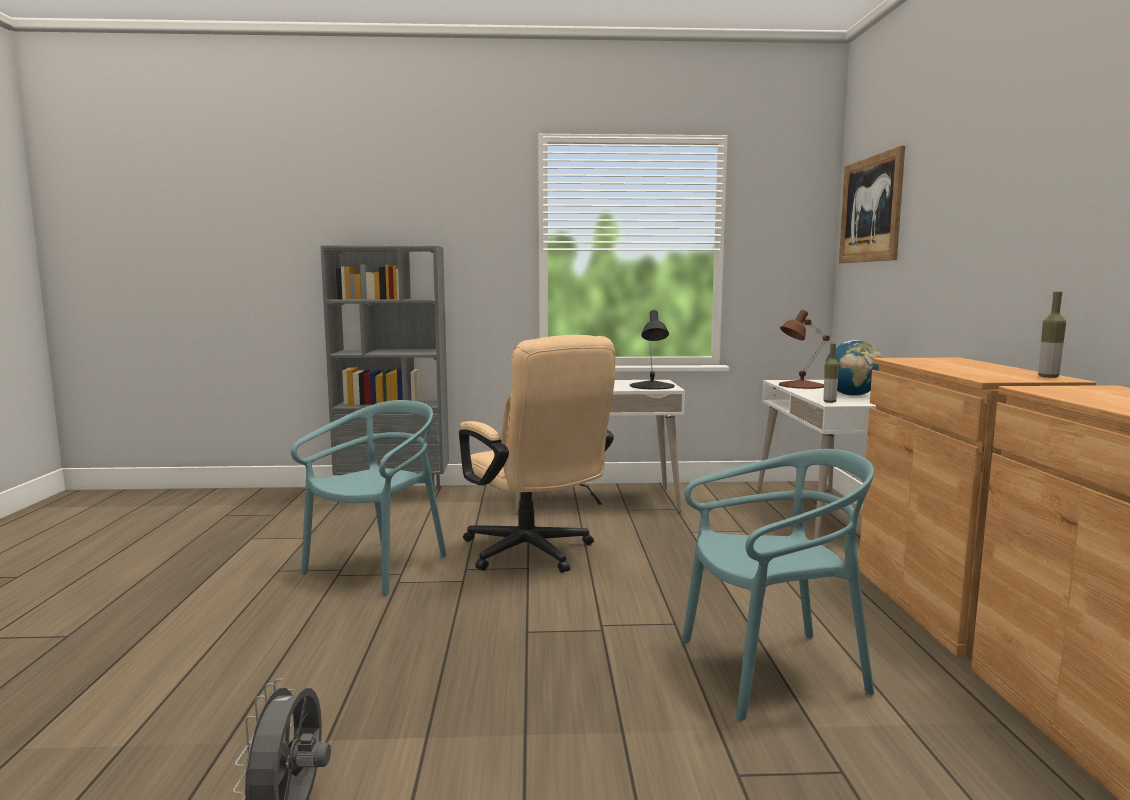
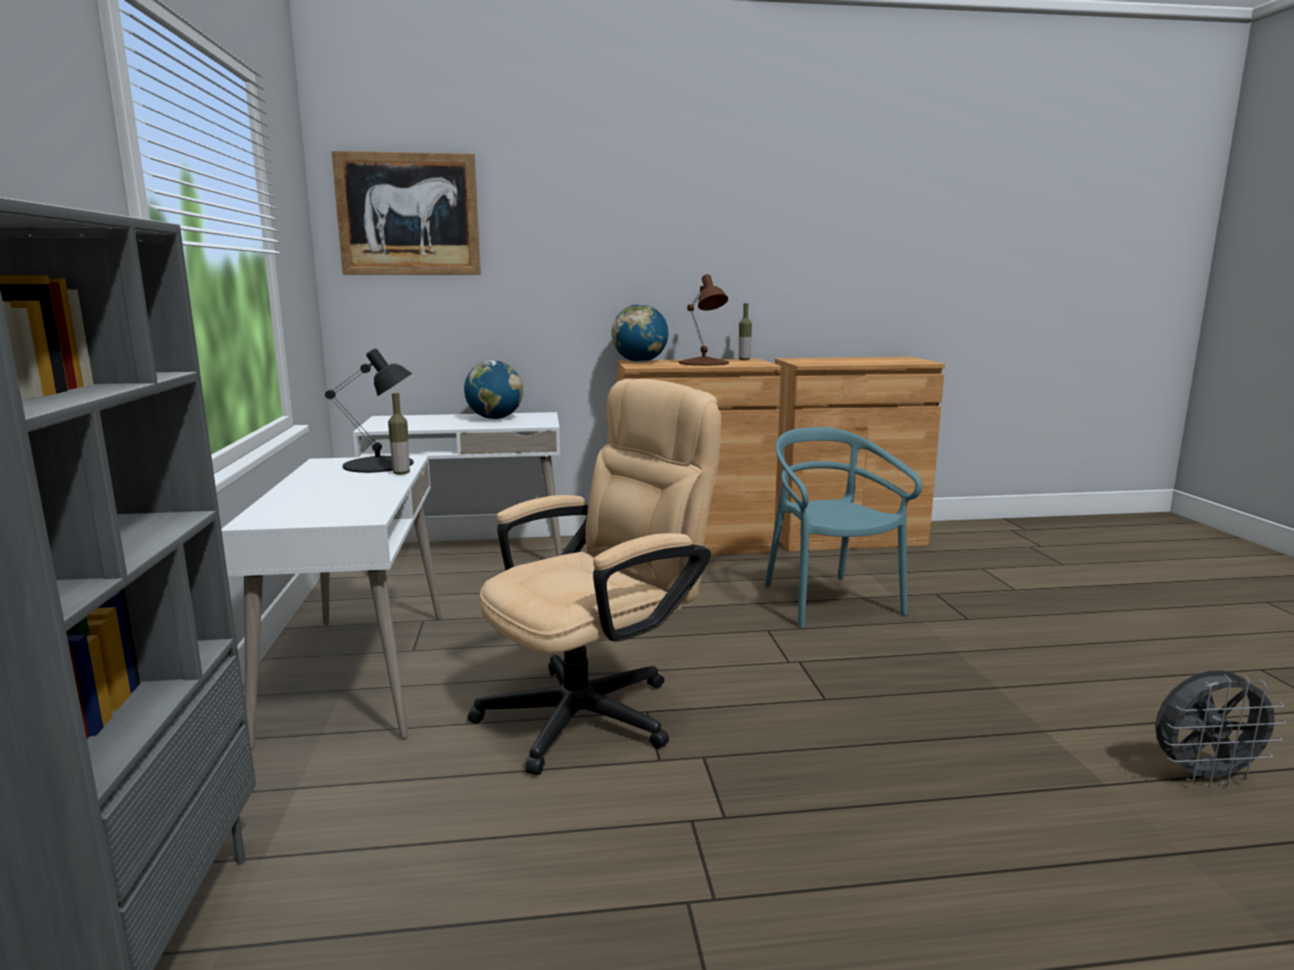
camera: 95 degrees left, 5 degrees up
turquoise chair [291,400,447,596] -> none
brown table lamp [779,310,830,389] -> brown table lamp moved to [679,274,729,366]
bottle [823,344,839,403] -> bottle moved to [388,393,410,475]
none -> globe [611,304,668,362]

